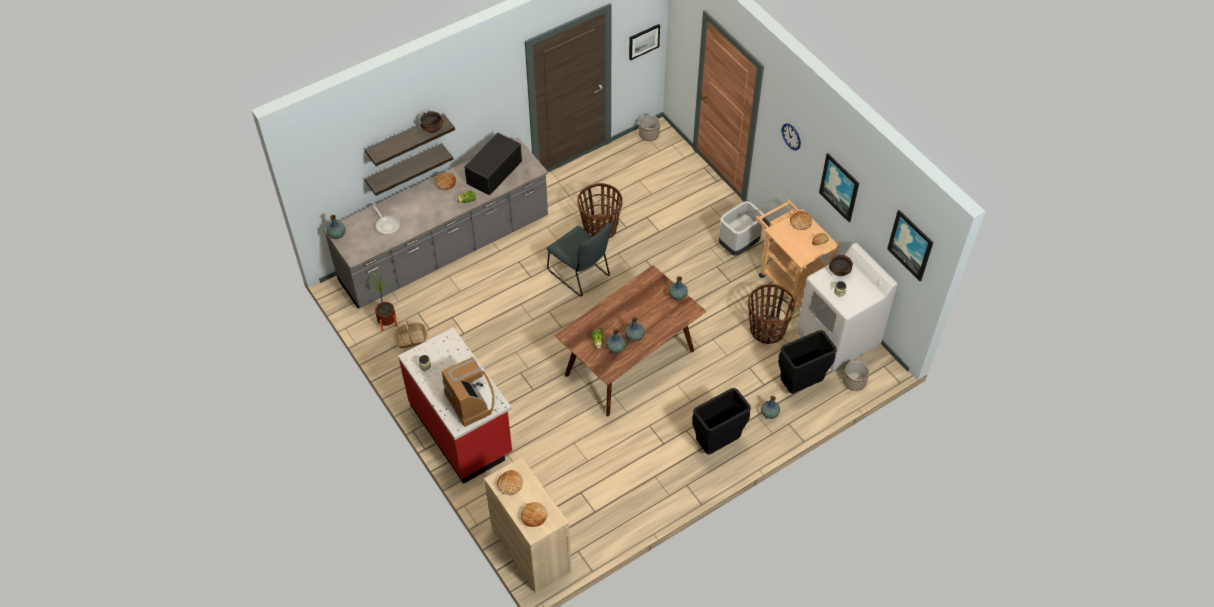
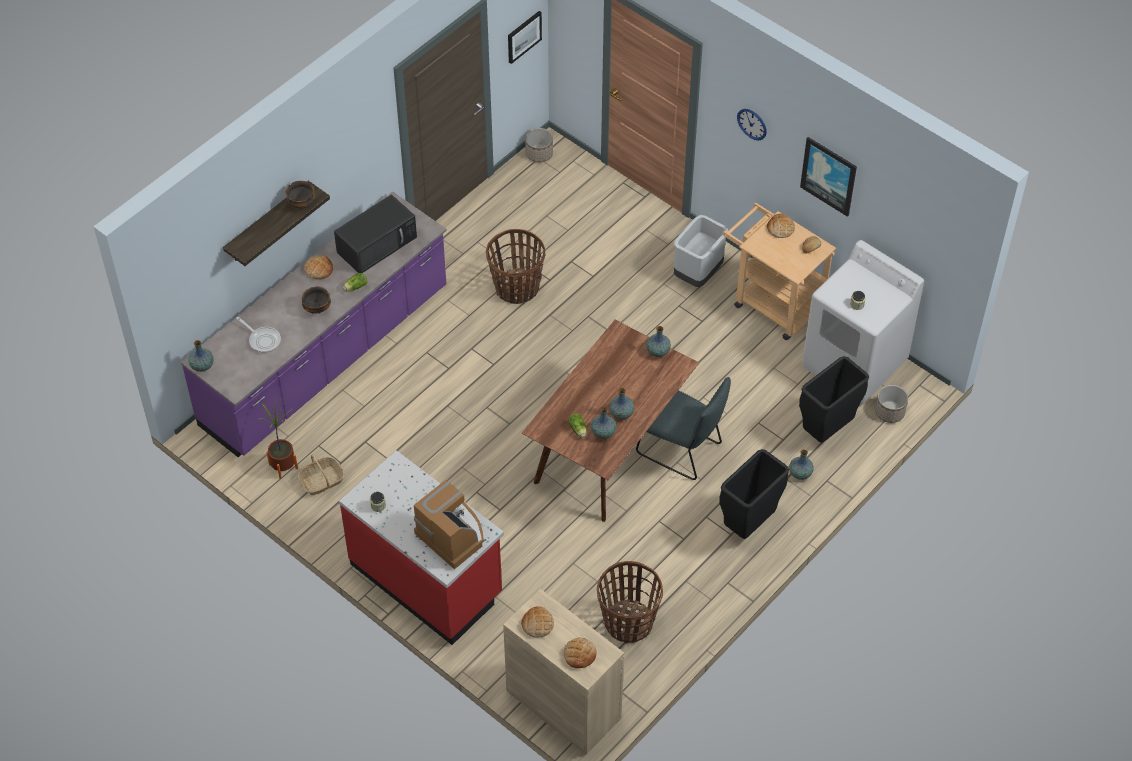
camera: 15 degrees left, 0 degrees up
grey counter [323,137,548,309] -> purple counter [181,191,447,457]
shelf [365,143,453,196] -> none
black microwave [464,132,522,196] -> black microwave turned 150 degrees counterclockwise [334,194,417,273]
grey chair [547,223,611,296] -> grey chair moved to [636,377,731,480]
basket [748,284,796,344] -> basket moved to [597,561,663,643]
bowl [829,255,853,276] -> bowl moved to [302,286,331,314]
picture [887,210,933,281] -> none

